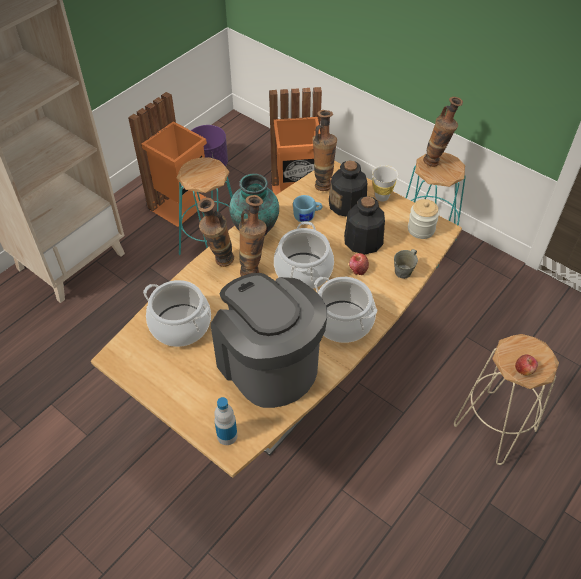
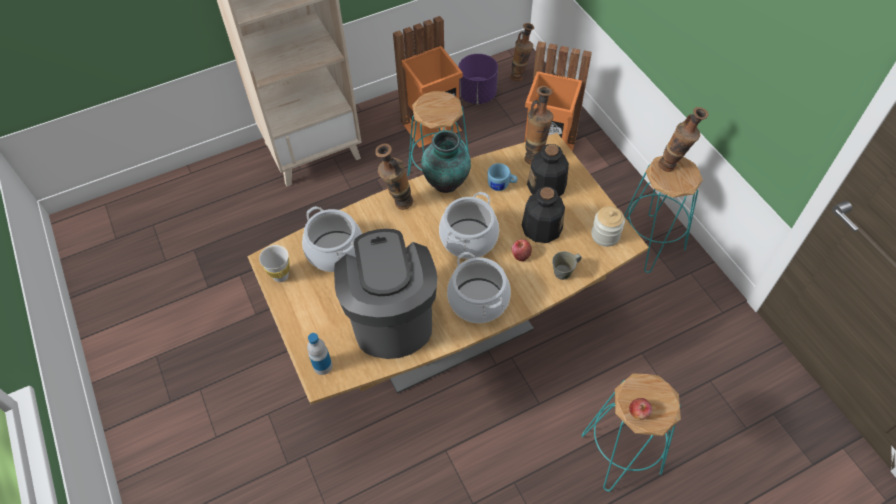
camera: 25 degrees right, 5 degrees up
vase [239,195,267,276] -> vase moved to [510,23,534,81]
white cup [372,165,398,201] -> white cup moved to [259,245,289,282]
beige stool [454,334,559,465] -> turquoise stool [581,373,681,492]

